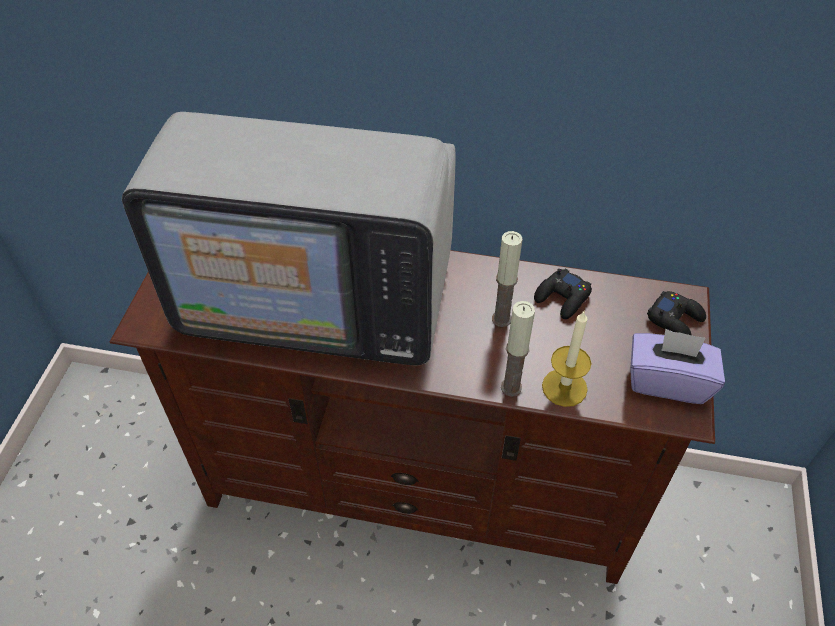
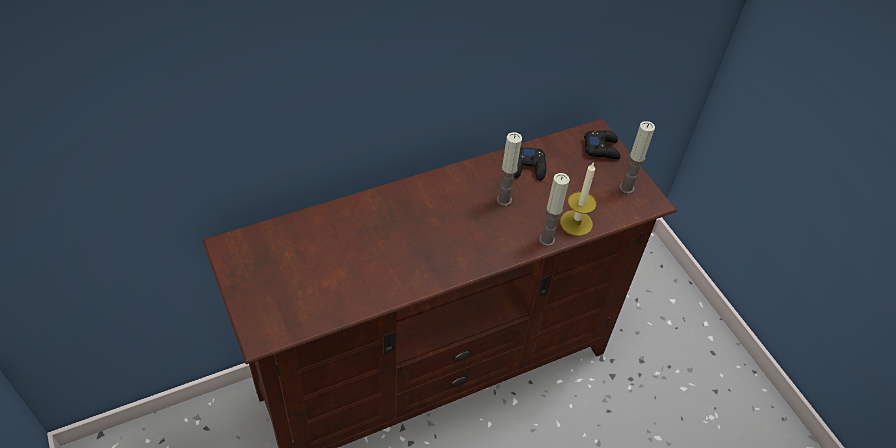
camera: 40 degrees left, 0 degrees up
television [122,112,456,365] -> none
purple tissue box [630,329,725,404] -> candle [620,121,655,194]

